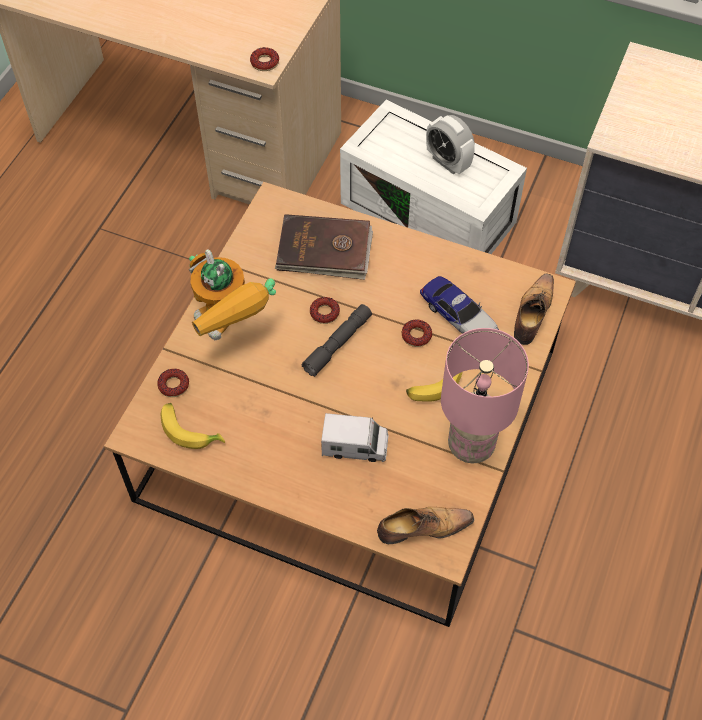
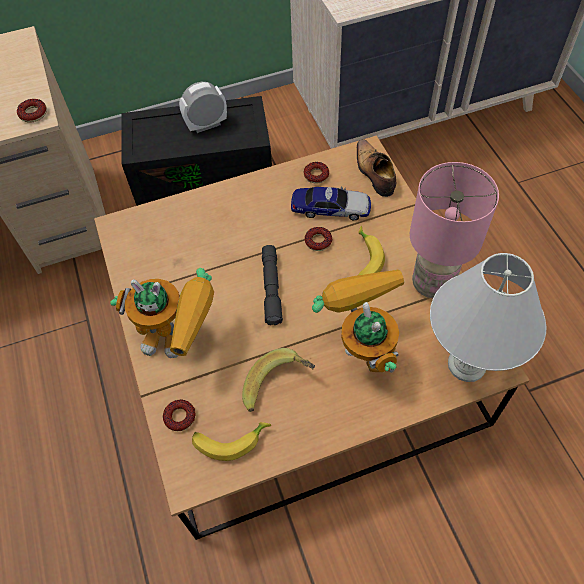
camera: 40 degrees left, 0 degrees up
brown book [275,214,373,280] -> none
donut [310,297,340,324] -> donut moved to [304,162,329,184]
toy truck [321,413,389,462] -> toy robot [312,269,404,373]
white storage box [340,100,527,254] -> black storage box [121,96,272,206]
shoe [377,507,475,544] -> white table lamp [430,253,546,382]
alarm clock [426,115,475,174] -> alarm clock turned 150 degrees clockwise [179,82,227,133]
none -> banana [242,348,315,412]

